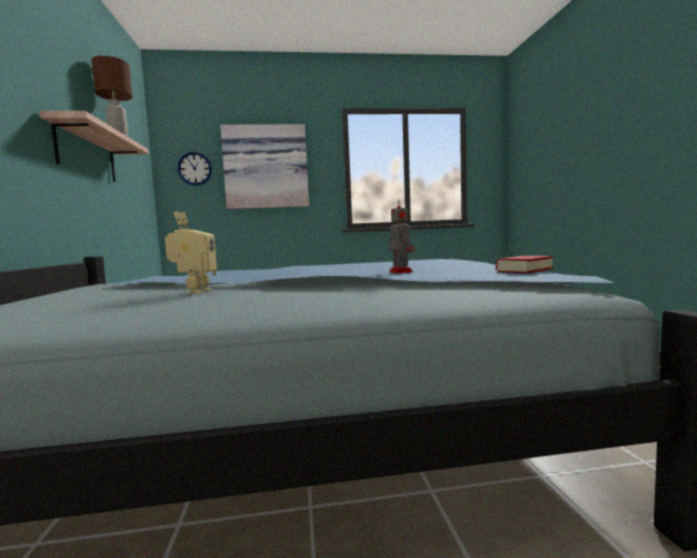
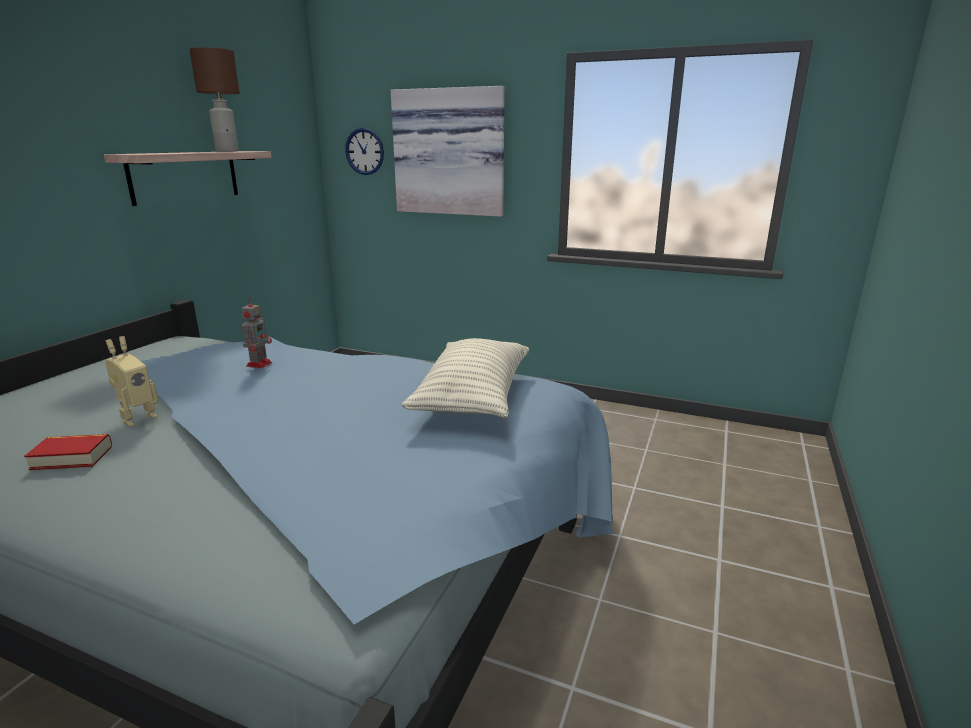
camera: 30 degrees right, 15 degrees up
toy robot [389,199,414,274] -> toy robot moved to [242,299,272,368]
book [496,256,554,273] -> book moved to [24,434,112,470]
none -> pillow [402,338,529,418]

